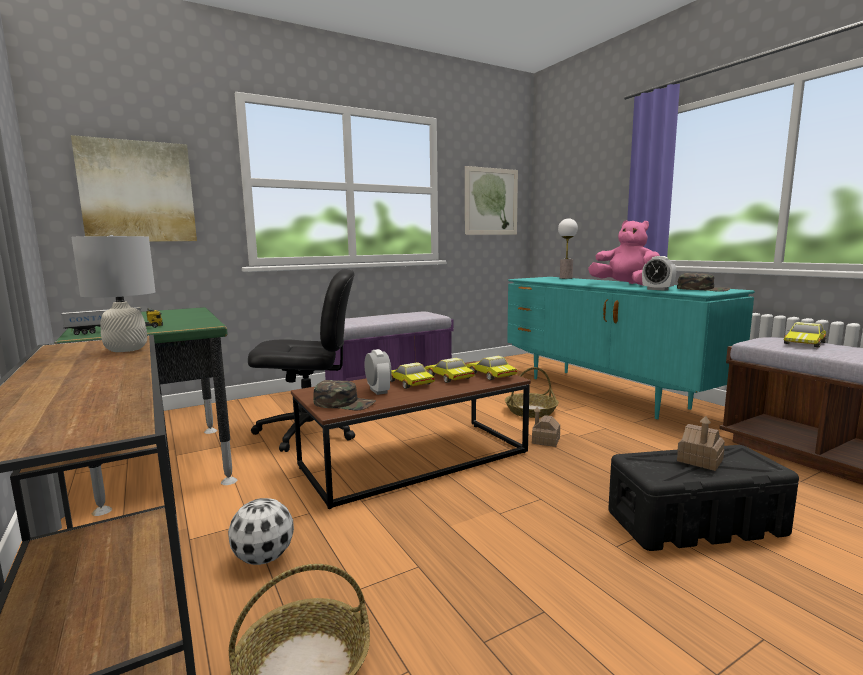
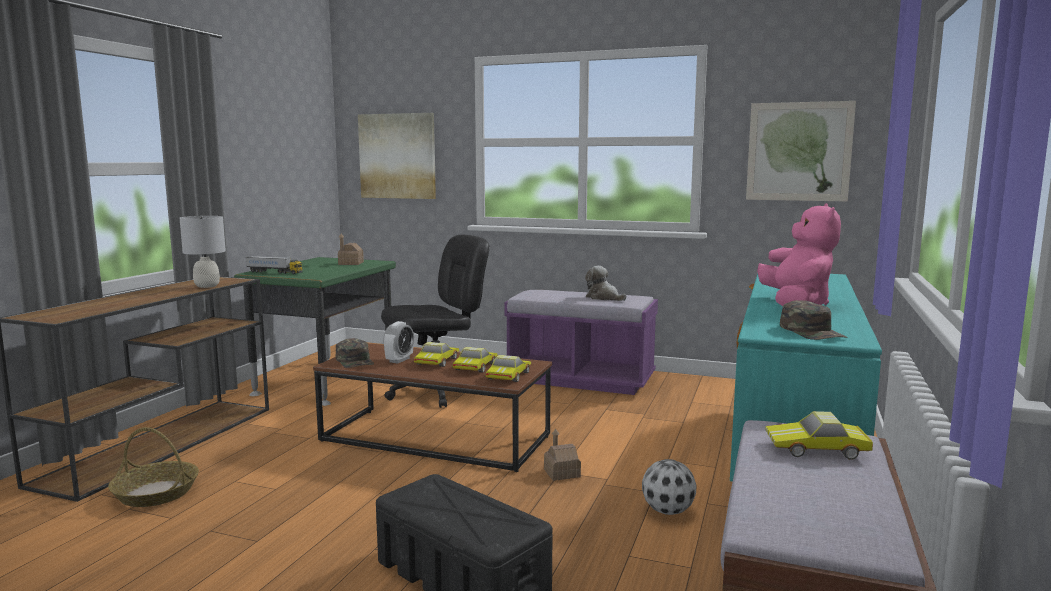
camera: 50 degrees right, 0 degrees up
football [228,498,294,565] -> football moved to [642,459,697,515]
black office chair [248,269,355,452] -> black office chair turned 75 degrees counterclockwise [381,235,490,408]
basket [505,367,559,418] -> none
table lamp [558,218,578,279] -> none
alarm clock [642,256,676,291] -> none
toy house [677,416,725,471] -> toy house moved to [338,234,364,265]
none -> plush toy [585,266,627,301]

